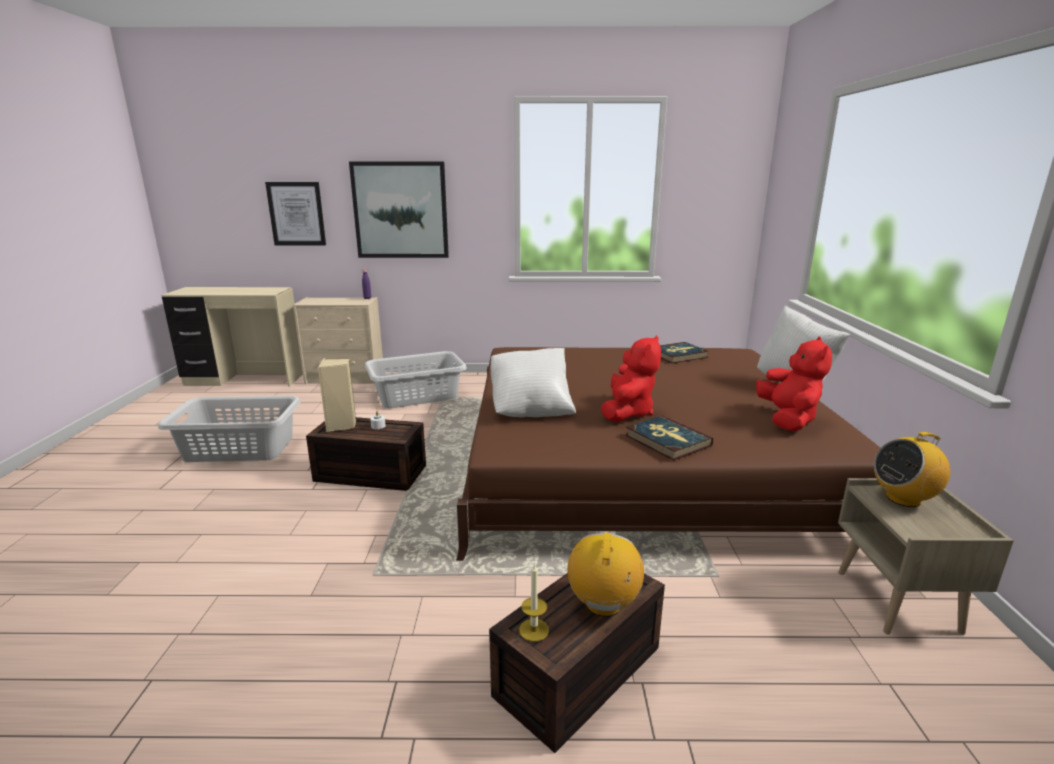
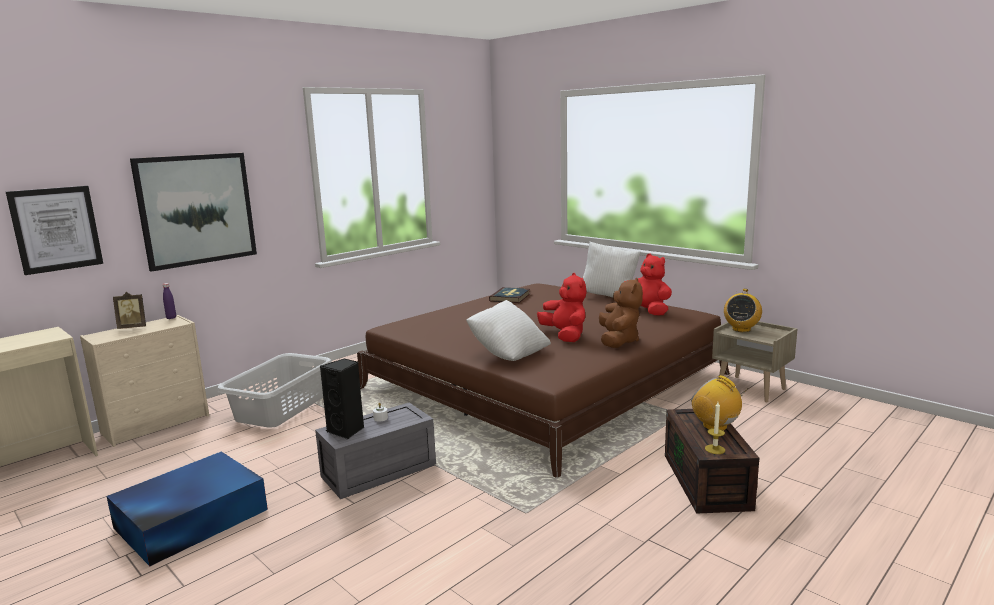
camera: 45 degrees left, 5 degrees down
grey laundry basket [158,396,301,462] -> blue storage box [107,452,268,566]
brown storage box [306,417,426,491] -> grey storage box [315,403,436,499]
beige speaker [318,358,356,432] -> black speaker [320,358,364,439]
book [625,415,713,461] -> brown plush toy [599,277,643,348]
none -> picture frame [113,292,146,329]

